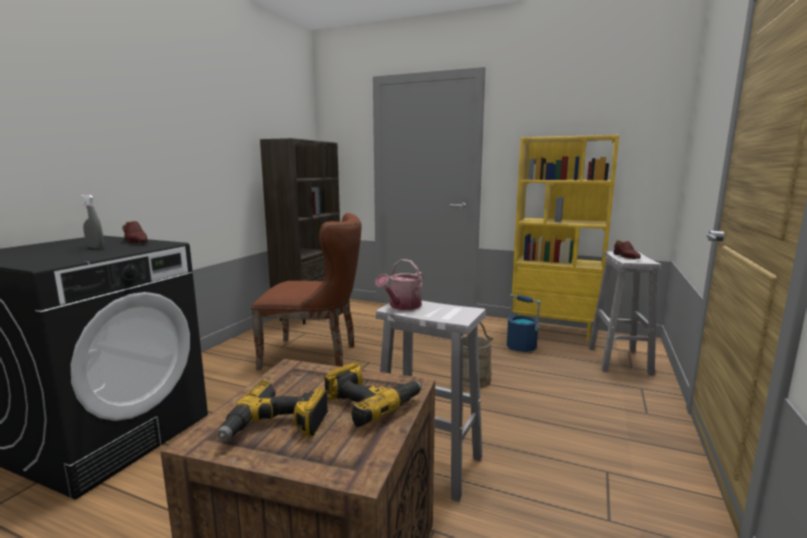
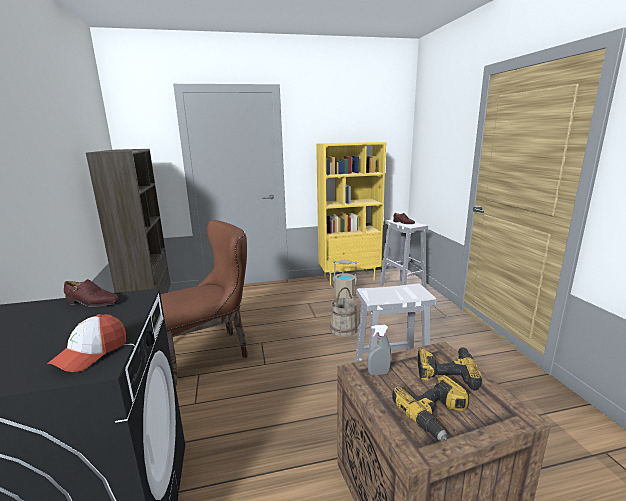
camera: 35 degrees left, 5 degrees up
grey spray bottle [81,194,104,249] -> grey spray bottle moved to [368,325,391,376]
watering can [375,259,424,310] -> none
blue bucket [507,294,541,352] -> beige bucket [333,260,357,298]
none -> cap [47,314,126,372]

